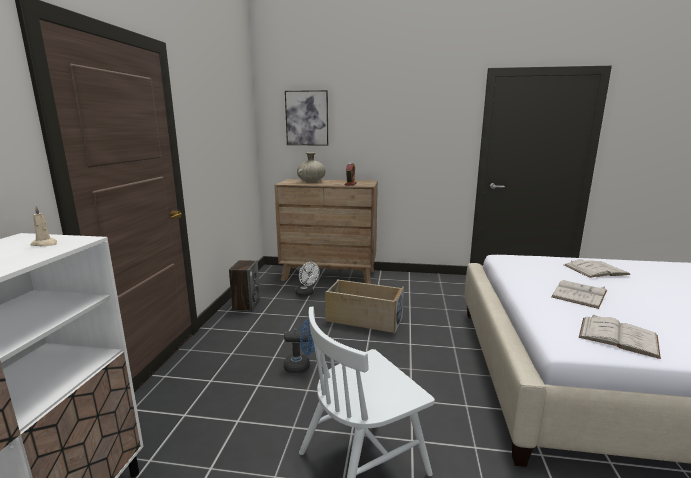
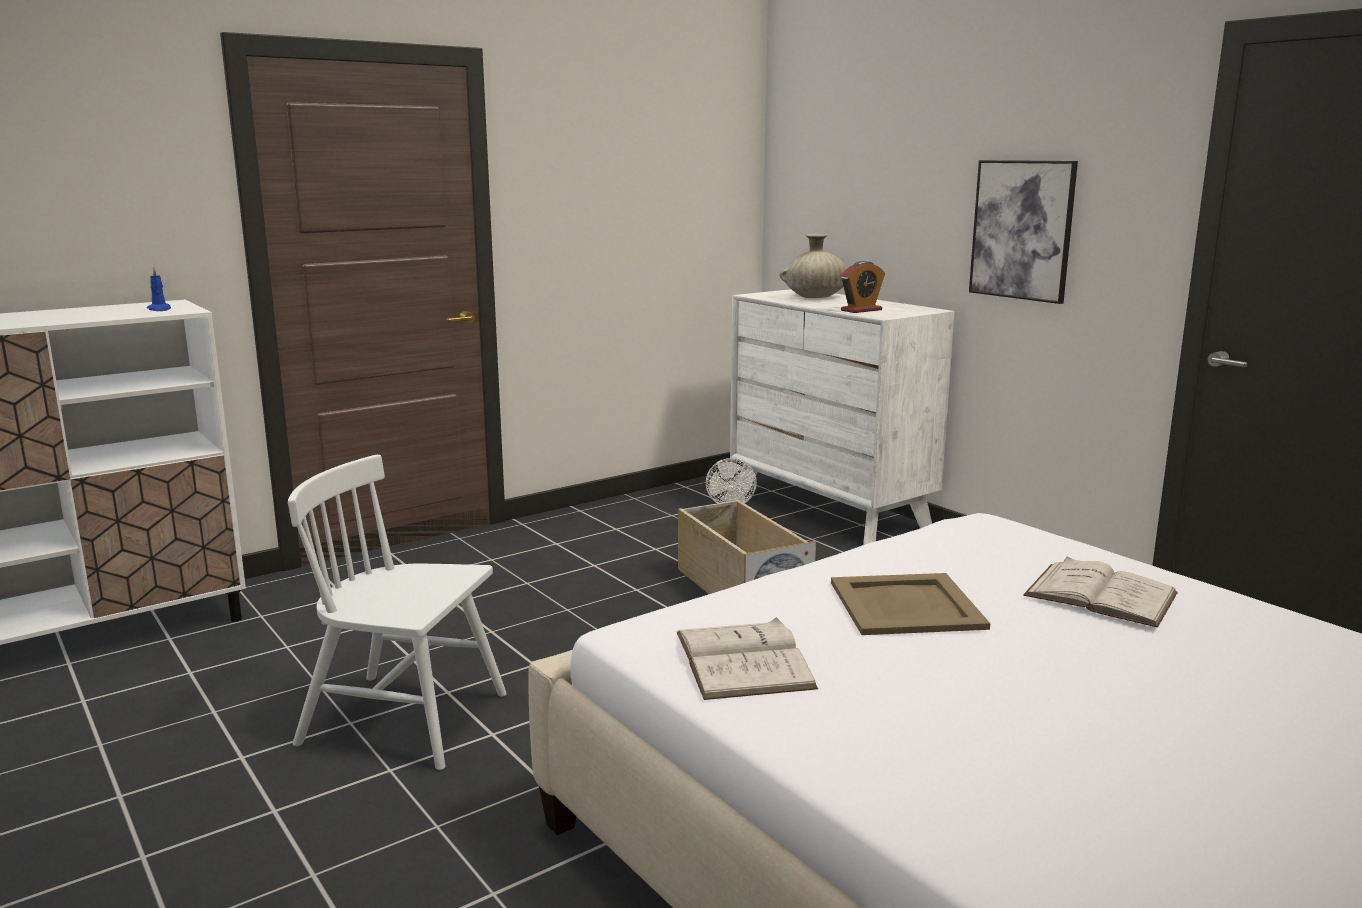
camera: 45 degrees right, 0 degrees up
beige candle [30,206,57,246] -> blue candle [147,267,171,311]
speaker [229,260,260,312] -> none
brown dresser [274,179,378,284] -> white dresser [730,289,954,545]
blue fan [284,319,315,373] -> none
picture [285,90,328,146] -> picture moved to [969,160,1078,304]
white book [551,280,607,309] -> beige tray [831,573,990,635]

